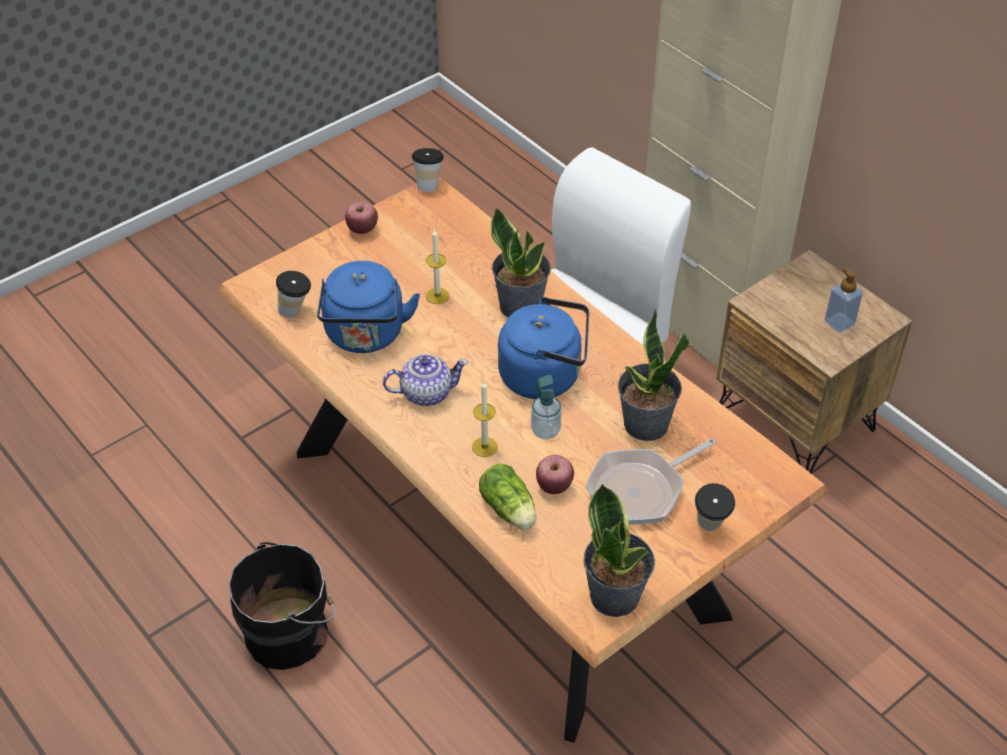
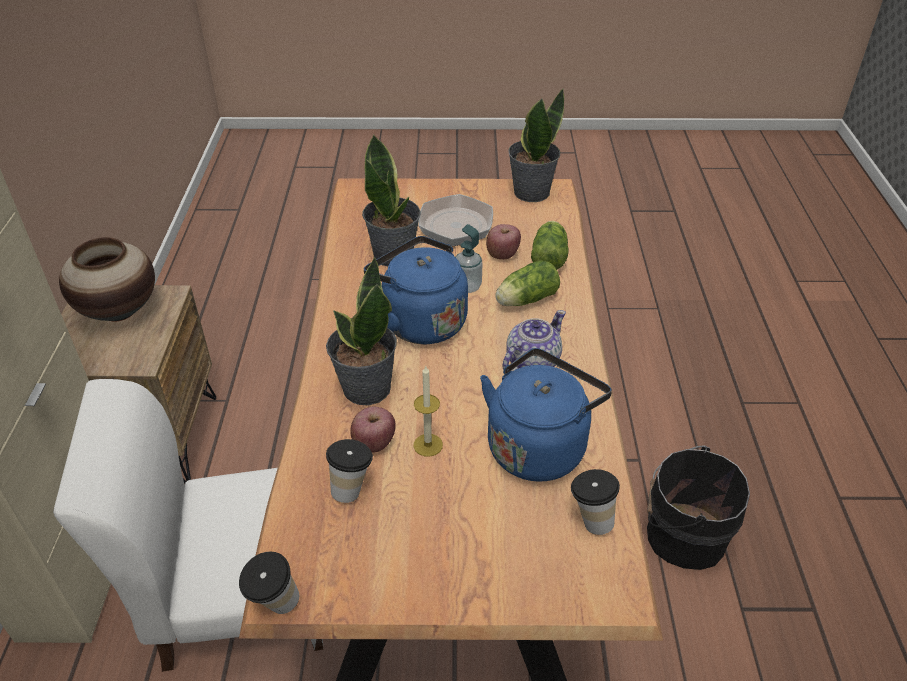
camera: 140 degrees left, 5 degrees down
apple [345,201,378,234] -> apple moved to [350,406,396,453]
teapot [383,354,468,406] -> teapot turned 105 degrees clockwise [502,310,566,372]
candle [472,382,498,457] -> lettuce [495,260,560,306]
cup [695,483,735,531] -> cup moved to [326,439,373,503]
soap dispenser [825,268,863,333] -> vase [59,237,155,321]

